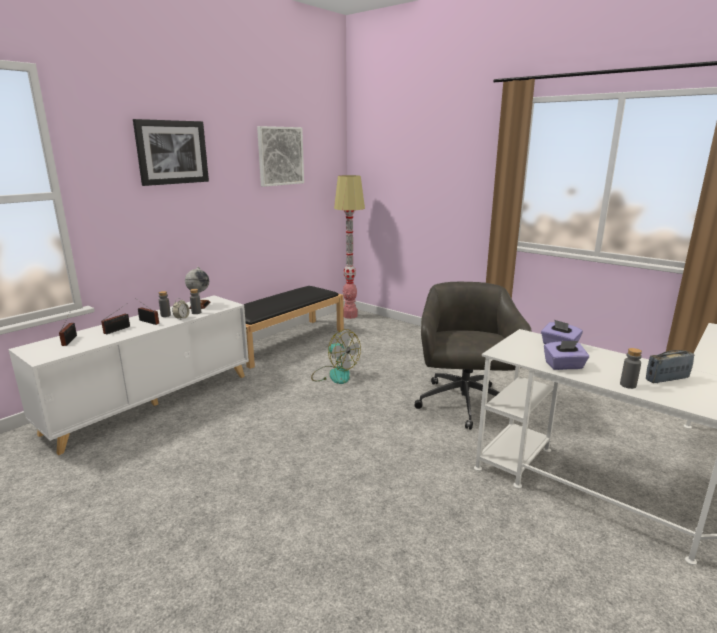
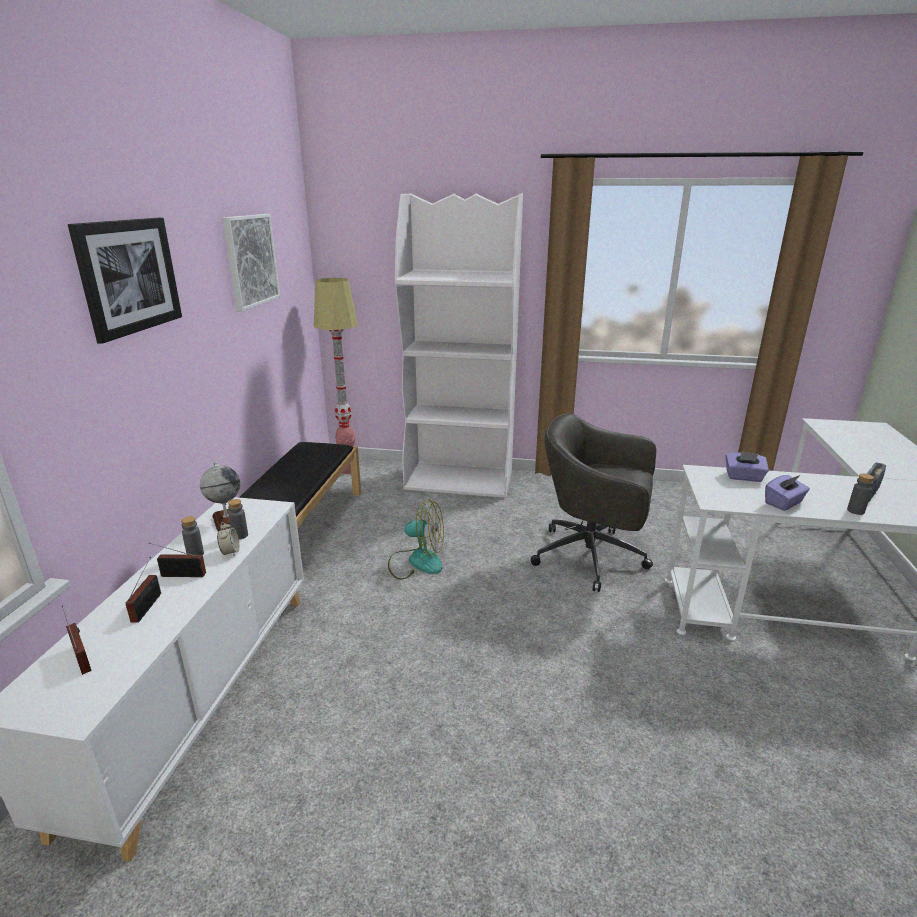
camera: 30 degrees left, 5 degrees up
grey office chair [414,282,532,430] -> grey office chair turned 45 degrees counterclockwise [531,414,656,592]
none -> white bookcase [395,194,523,498]

